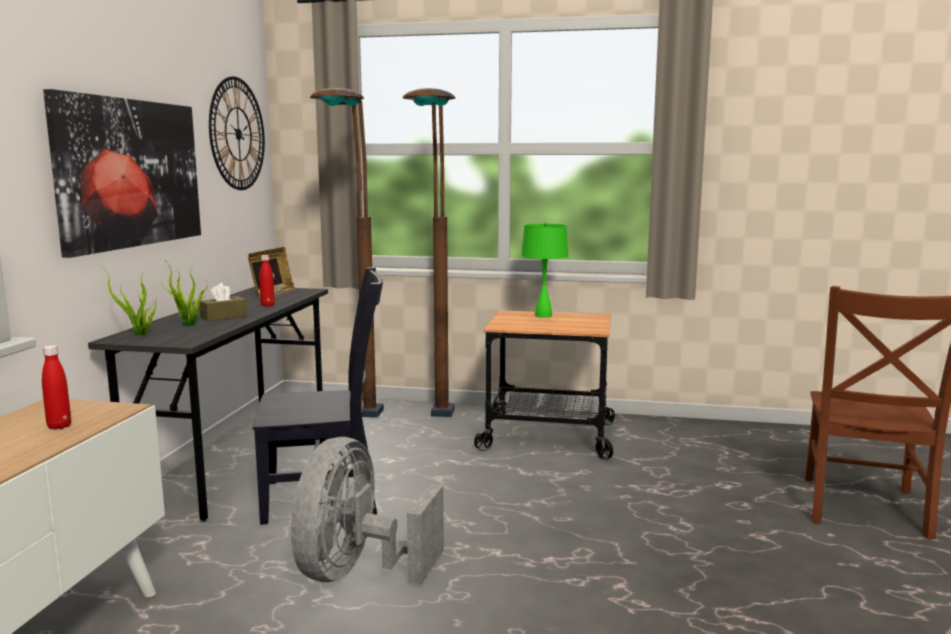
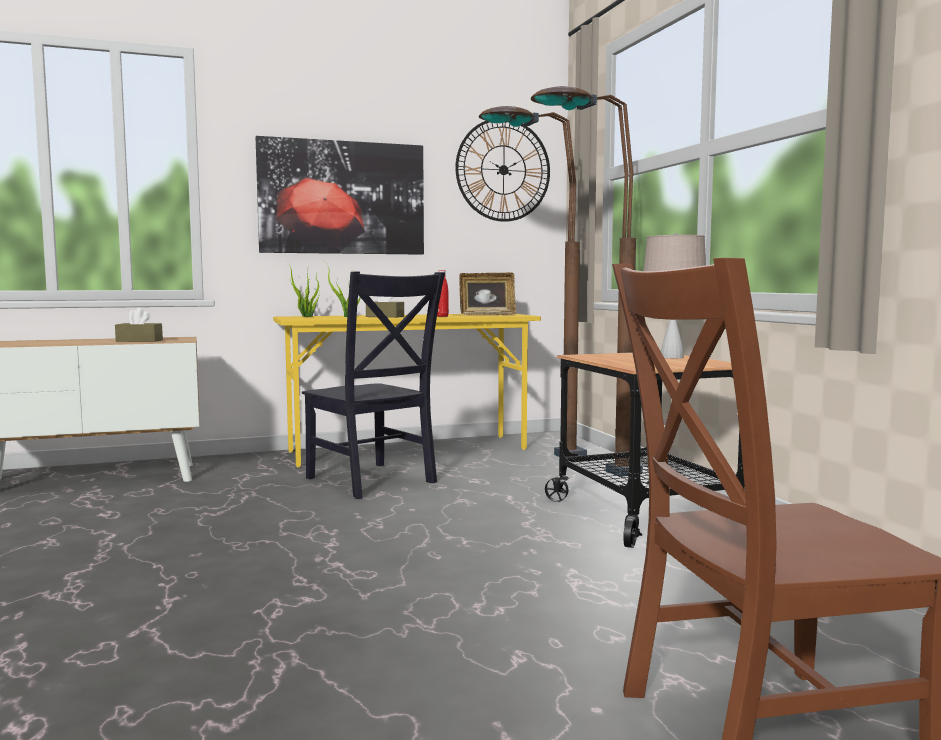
camera: 60 degrees right, 5 degrees down
red bottle [42,345,71,430] -> brown tissue box [115,307,163,342]
grey desk [88,287,328,522] -> yellow desk [273,314,541,467]
grey fan [291,437,444,584] -> none
green table lamp [521,223,568,318] -> beige table lamp [643,233,706,358]

